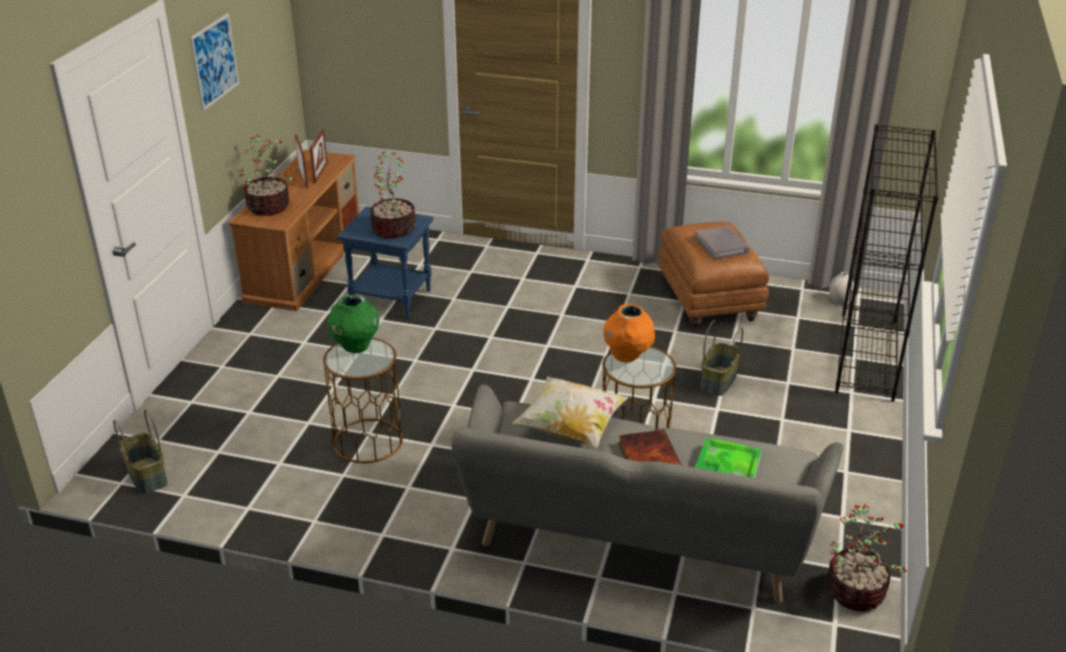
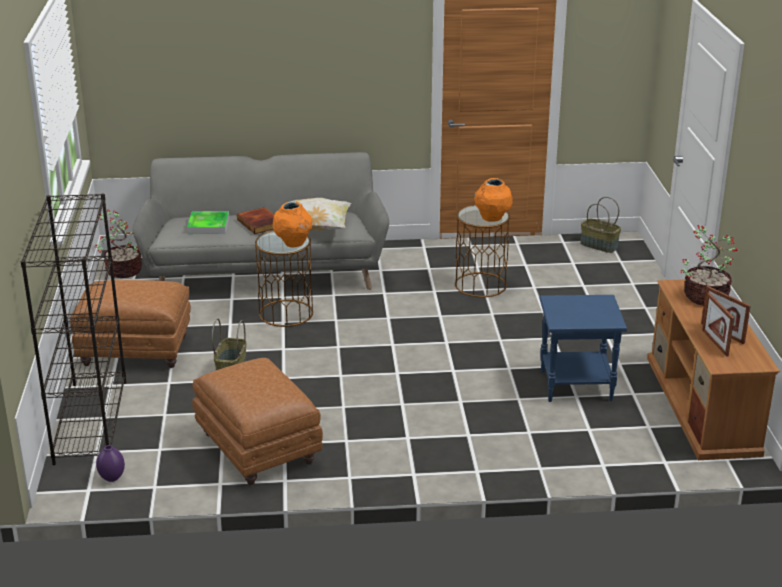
camera: 160 degrees right, 5 degrees down
picture [190,13,239,111] -> none
green vase [328,295,379,353] -> orange vase [474,178,513,222]
potted plant [370,152,416,239] -> none
grey book [694,226,750,259] -> none
white vase [829,272,854,305] -> purple vase [96,445,125,482]
none -> brown ottoman [70,280,191,368]

